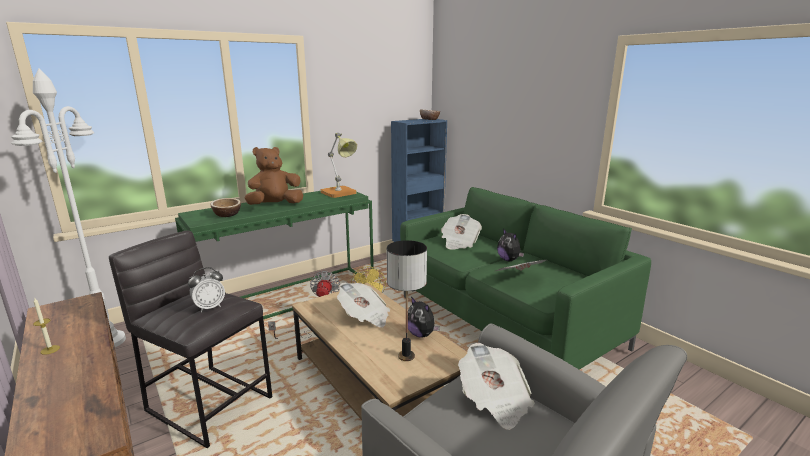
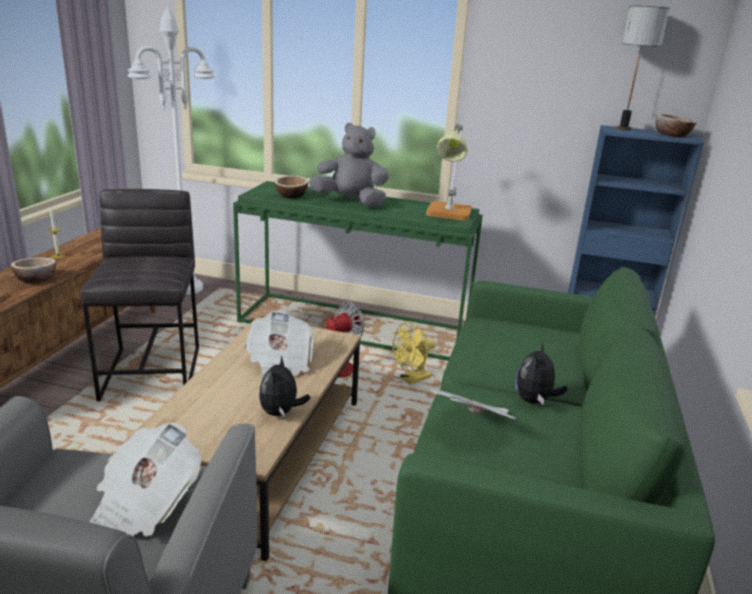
camera: 50 degrees right, 5 degrees up
alarm clock [188,267,225,312] -> none
brown plush toy [244,147,303,205] -> grey plush toy [309,123,389,207]
table lamp [387,240,427,361] -> table lamp moved to [615,6,670,130]
newspaper [441,214,482,250] -> none
none -> bowl [11,257,56,283]

